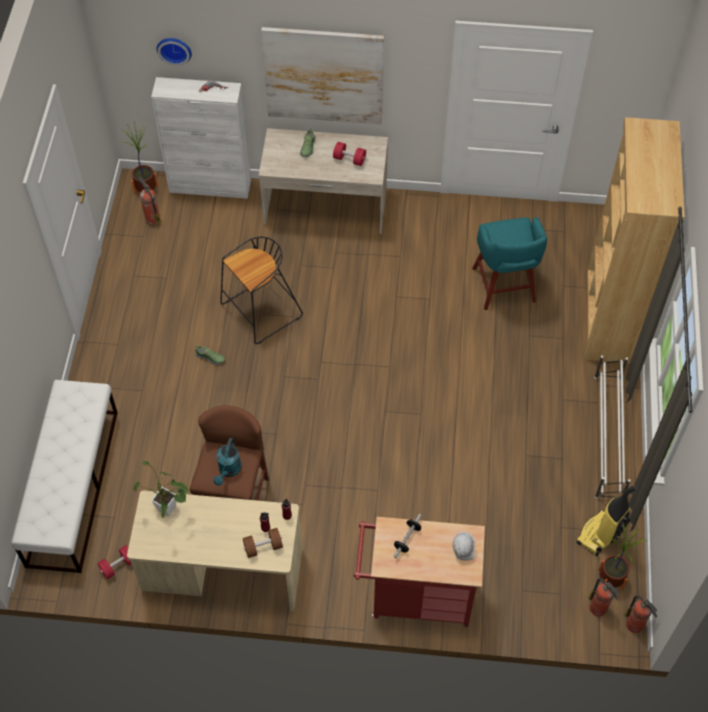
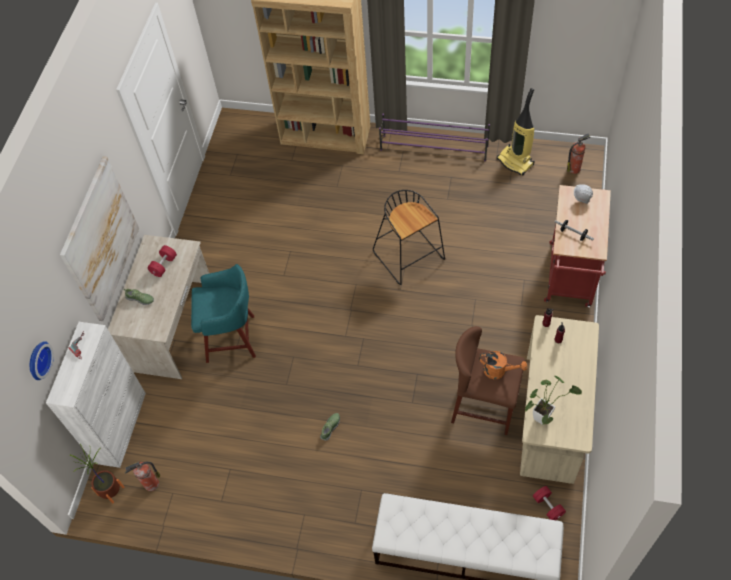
camera: 80 degrees left, 0 degrees up
turquoise watering can [213,438,242,485] -> orange watering can [479,351,527,379]
black stool [220,237,303,344] -> black stool moved to [373,190,445,285]
brown dumbbell [243,528,283,558] -> none
turquoise stool [472,217,547,310] -> turquoise stool moved to [191,264,256,363]
white shoe rack [594,355,631,499] -> purple shoe rack [379,114,490,161]
potted plant [598,523,647,590] -> none
fire extinguisher [624,595,658,633] -> none

